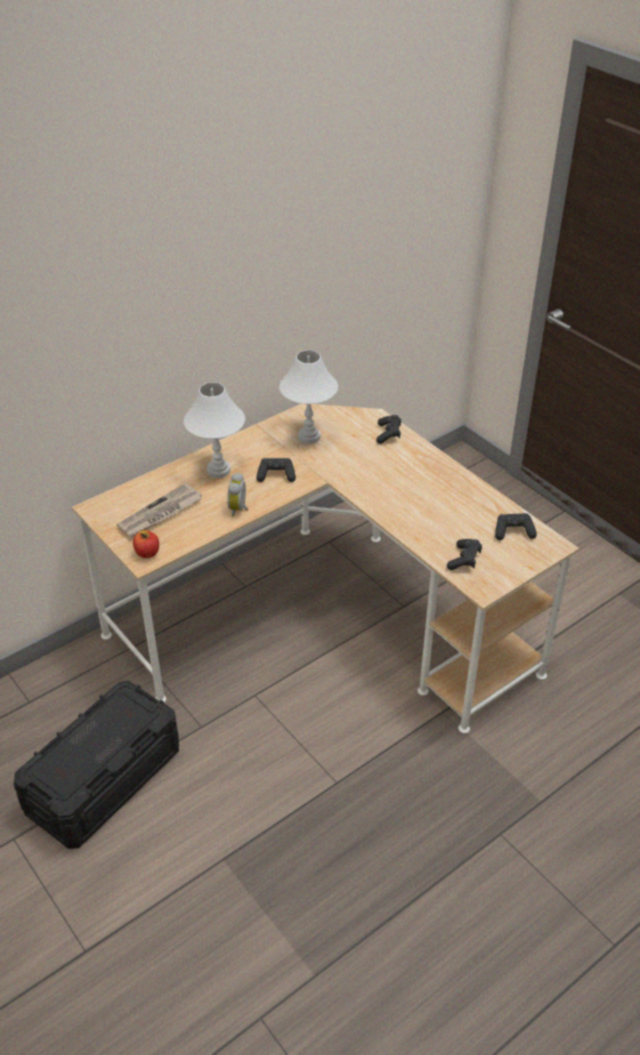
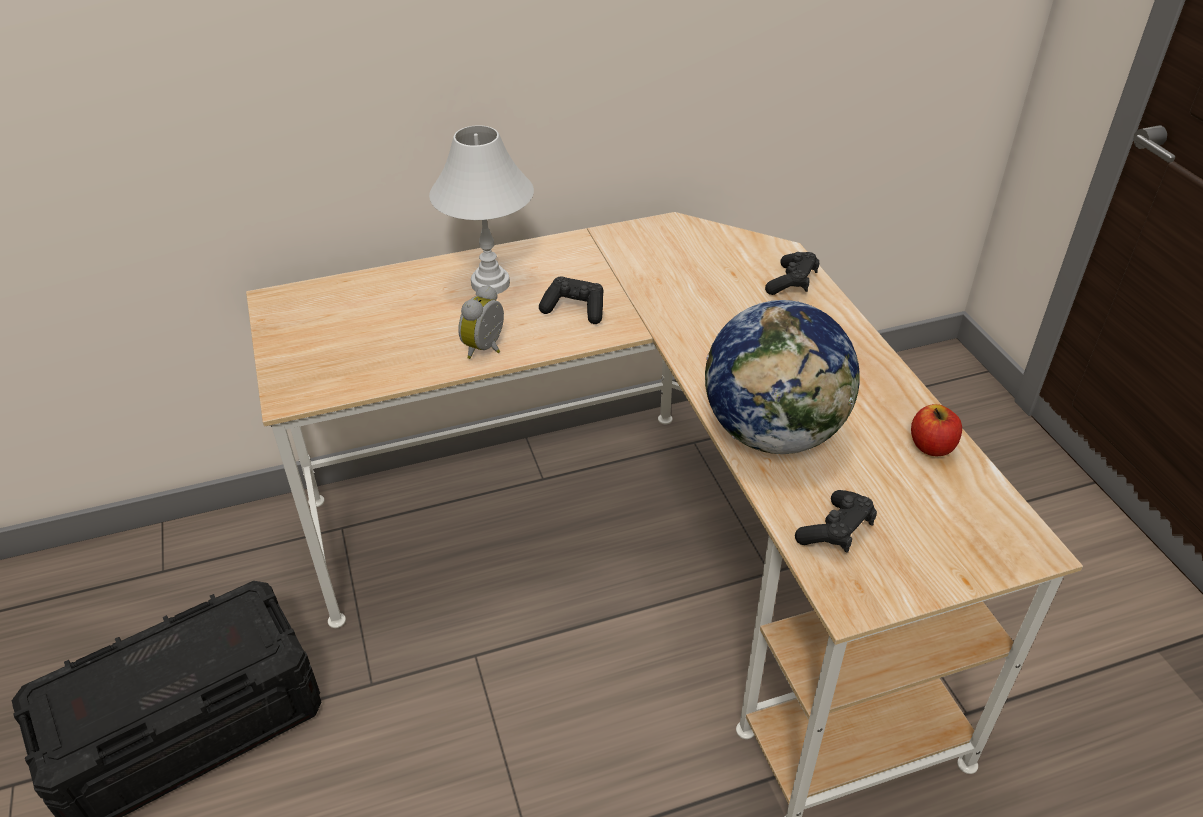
camera: 20 degrees right, 0 degrees up
newspaper [117,483,202,537] -> none
apple [133,530,159,558] -> apple moved to [911,404,962,456]
white table lamp [279,350,338,444] -> none
black game controller [495,513,537,540] -> none
none -> globe [705,300,860,454]

